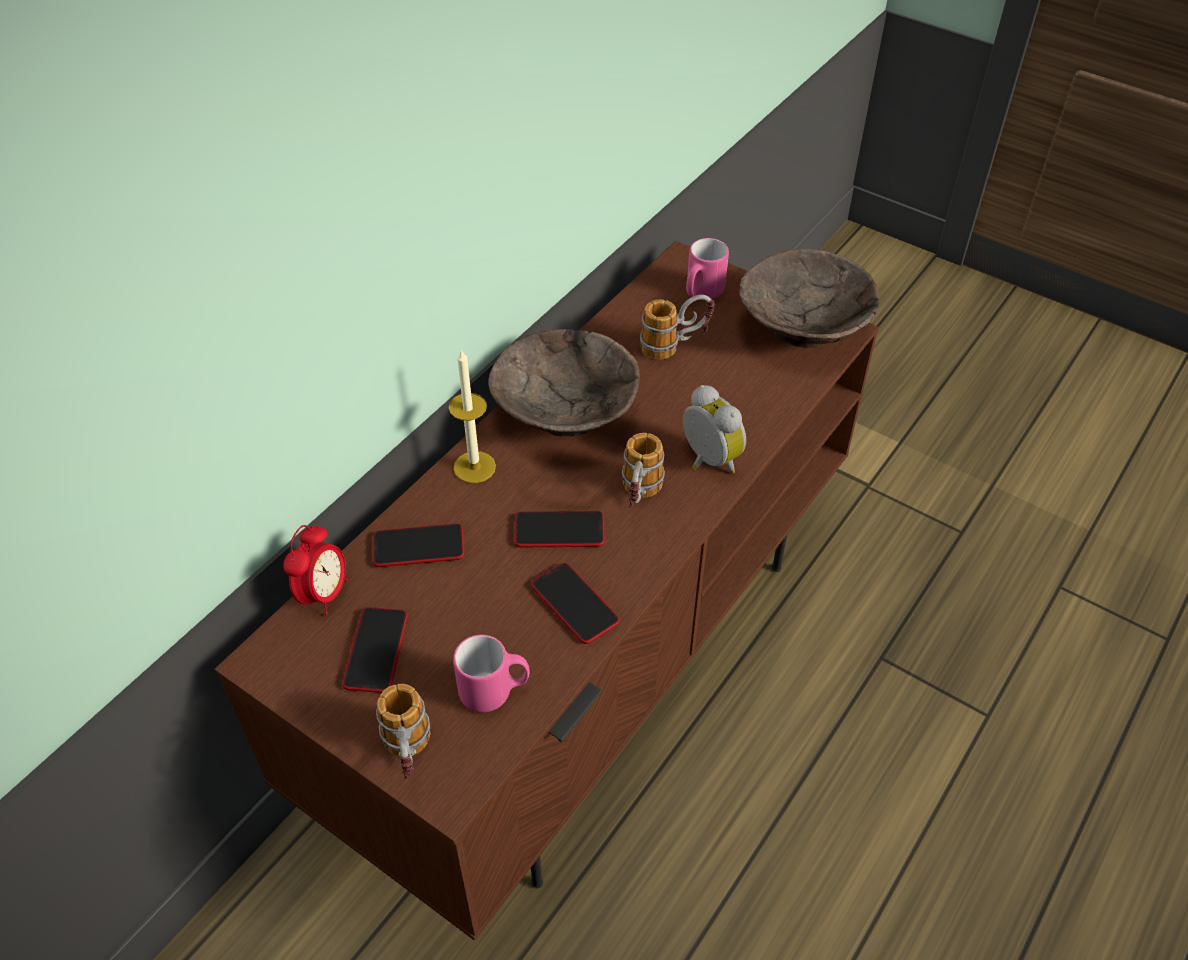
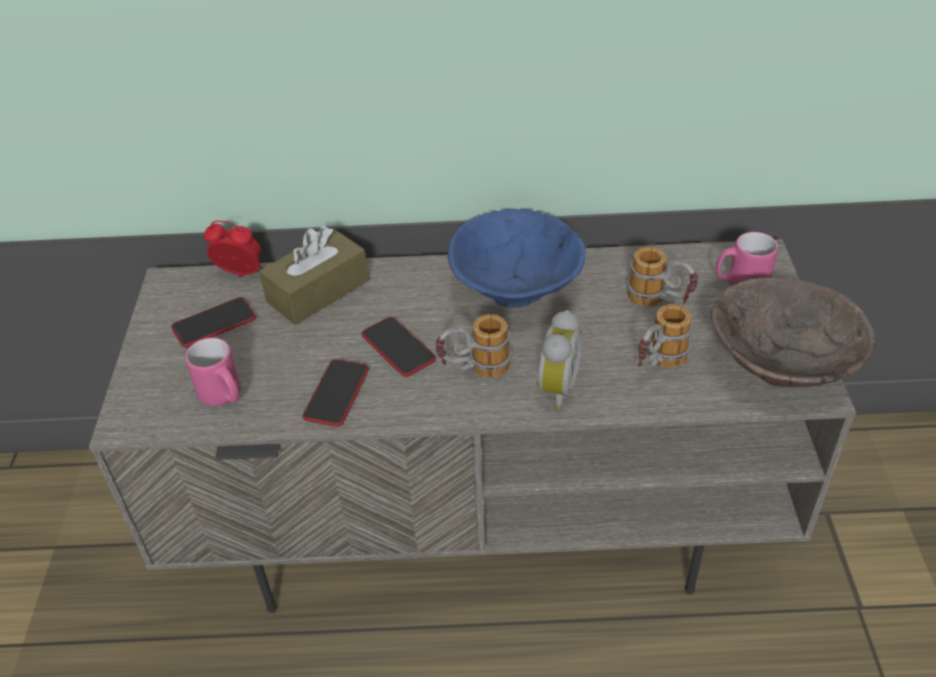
camera: 55 degrees right, 5 degrees down
brown tv stand [214,241,879,940] -> grey tv stand [89,239,856,613]
alarm clock [283,525,348,615] -> alarm clock turned 150 degrees counterclockwise [204,221,263,278]
phone [373,523,464,567] -> brown tissue box [259,226,369,325]
mug [376,684,430,781] -> mug moved to [638,304,692,368]
candle [449,349,496,483] -> none
brown bowl [488,329,640,437] -> blue bowl [448,209,586,308]

